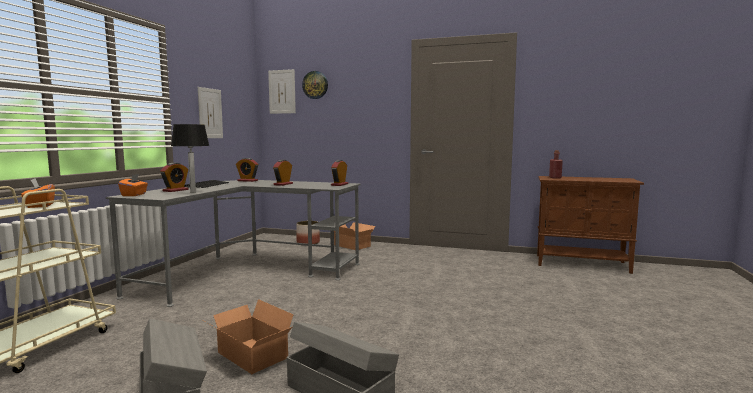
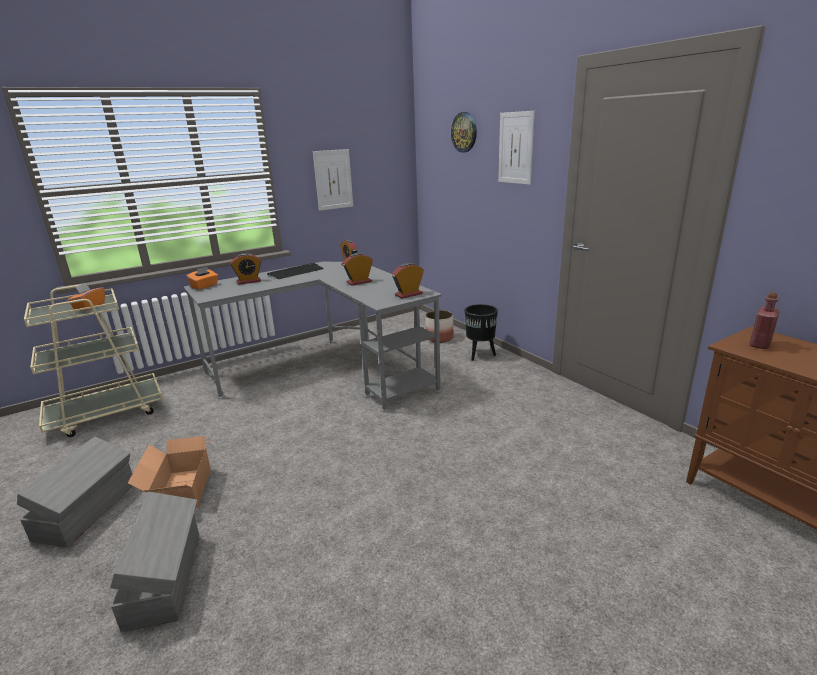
camera: 40 degrees right, 15 degrees up
table lamp [171,124,209,193] -> none
picture [268,69,296,114] -> picture moved to [498,111,535,185]
cardboard box [334,222,375,250] -> black planter [464,304,498,361]

